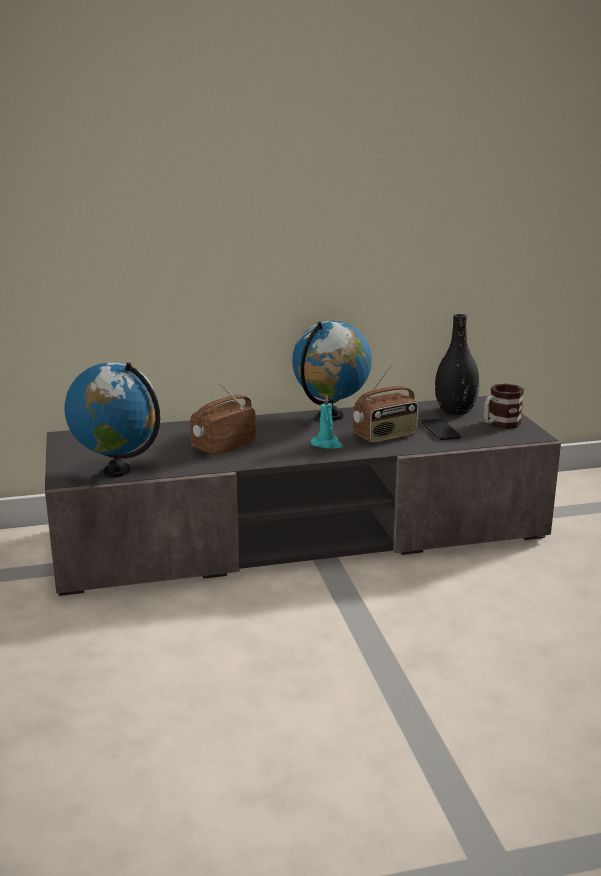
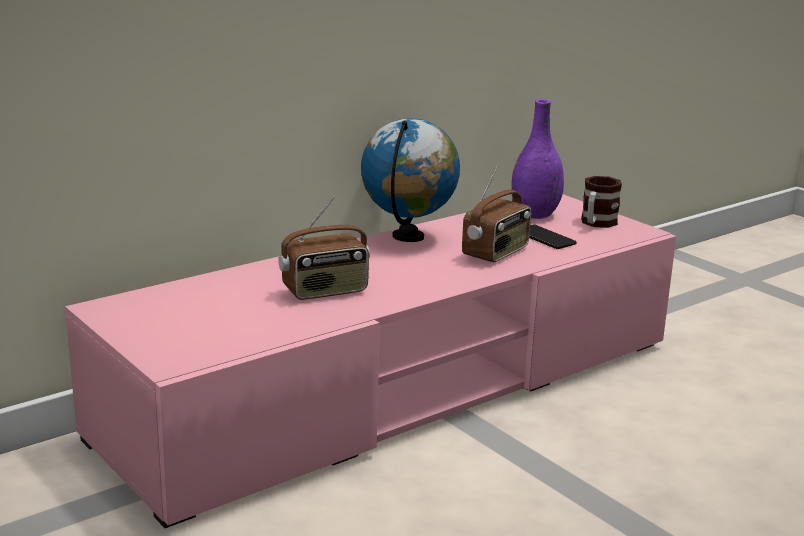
camera: 25 degrees left, 0 degrees up
grey tv stand [45,396,561,596] -> pink tv stand [65,194,676,528]
globe [64,362,160,478] -> none
radio [190,383,256,456] -> radio turned 135 degrees counterclockwise [278,196,370,300]
turquoise candle [311,394,343,449] -> none
black vase [435,314,480,415] -> purple vase [511,99,564,219]

